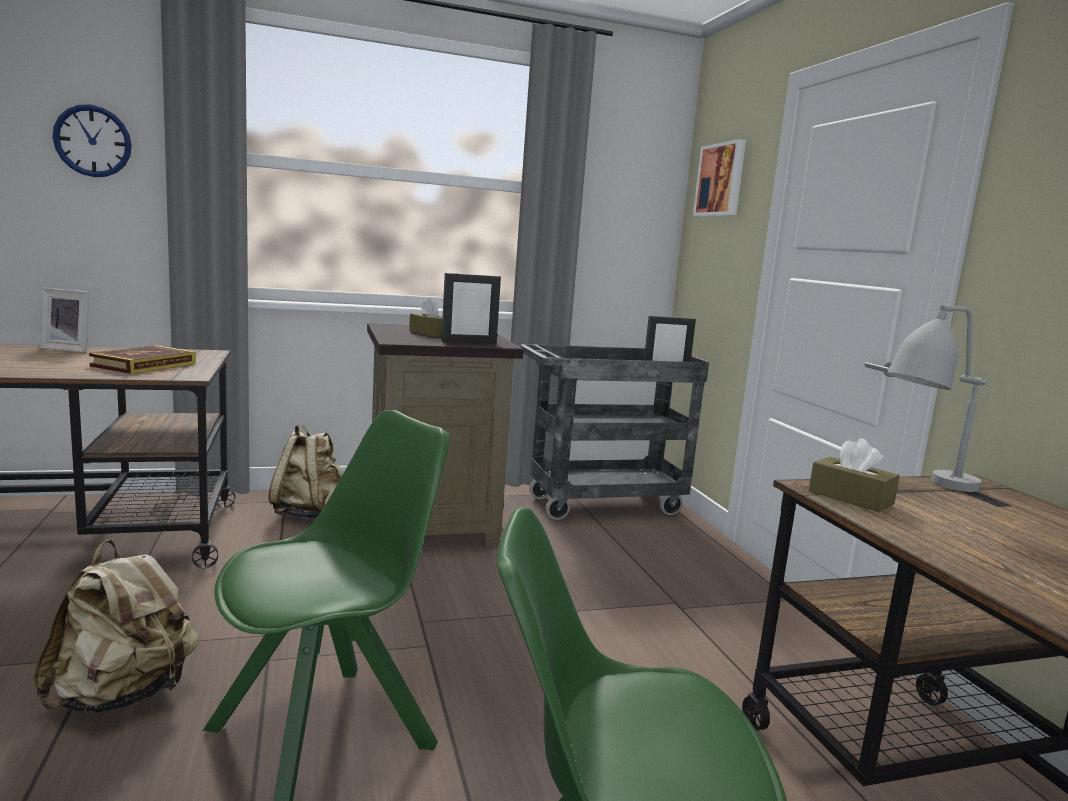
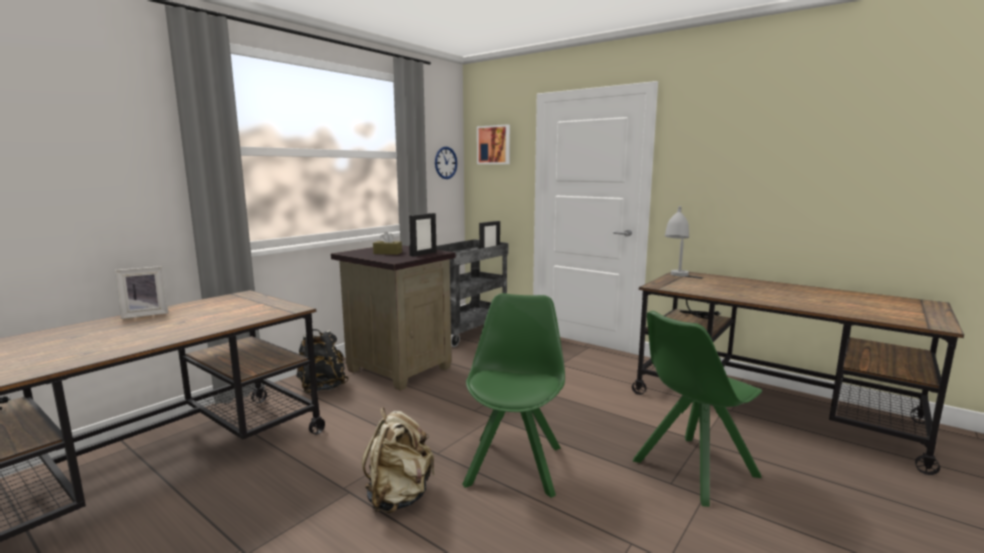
camera: 35 degrees left, 0 degrees up
wall clock [53,104,132,177] -> wall clock moved to [435,147,457,179]
book [89,345,196,374] -> none
beige backpack [268,424,344,519] -> black backpack [296,329,349,393]
brown tissue box [809,439,900,512] -> none

